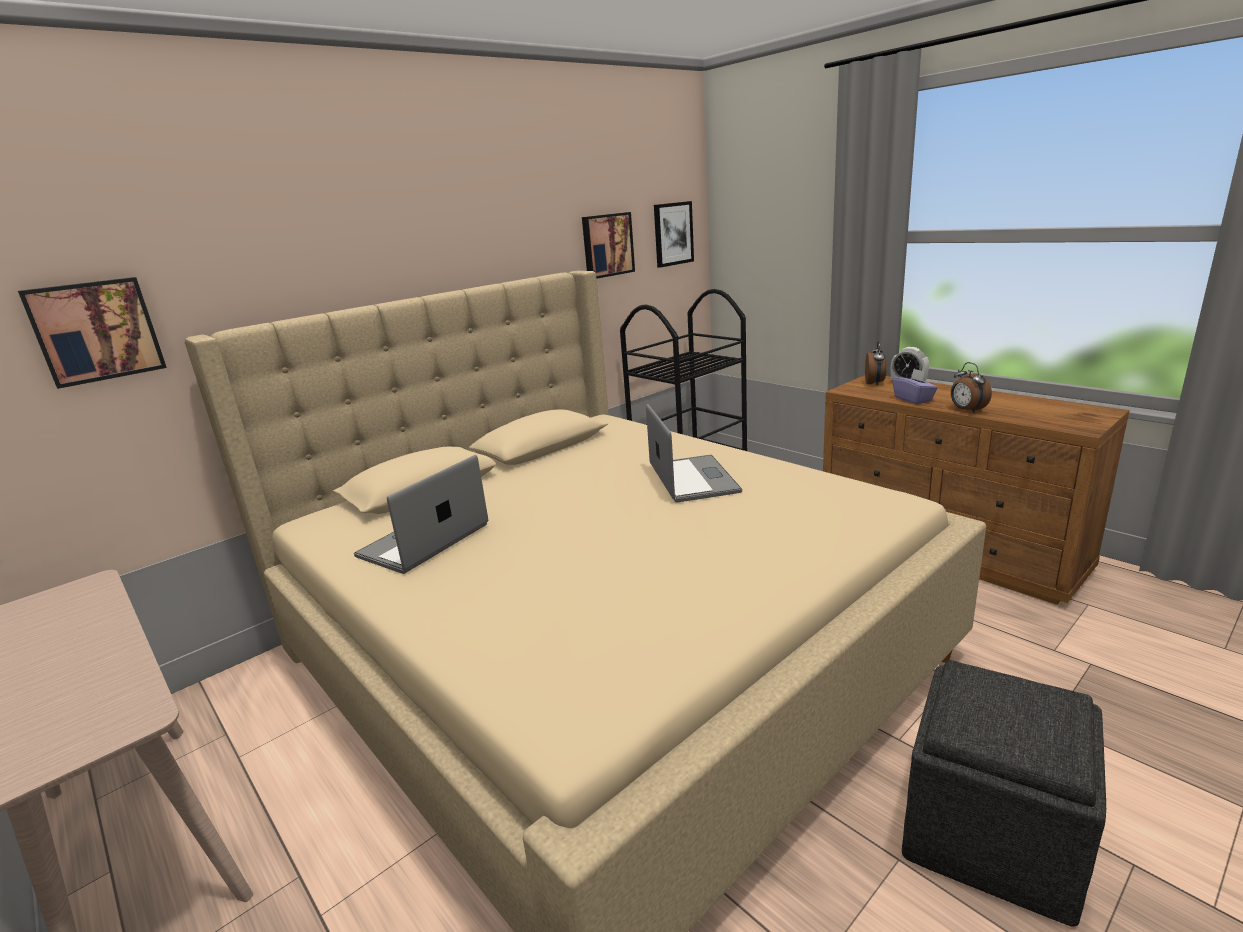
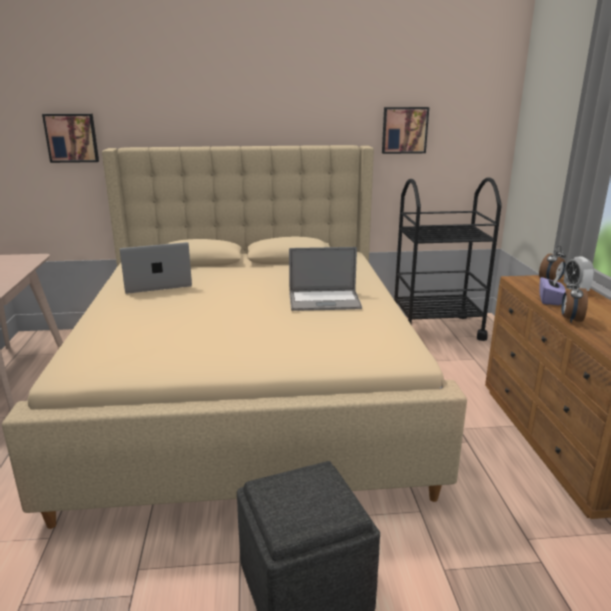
camera: 35 degrees right, 0 degrees up
laptop [646,404,742,502] -> laptop turned 60 degrees clockwise [289,247,362,311]
picture [654,201,694,268] -> none

